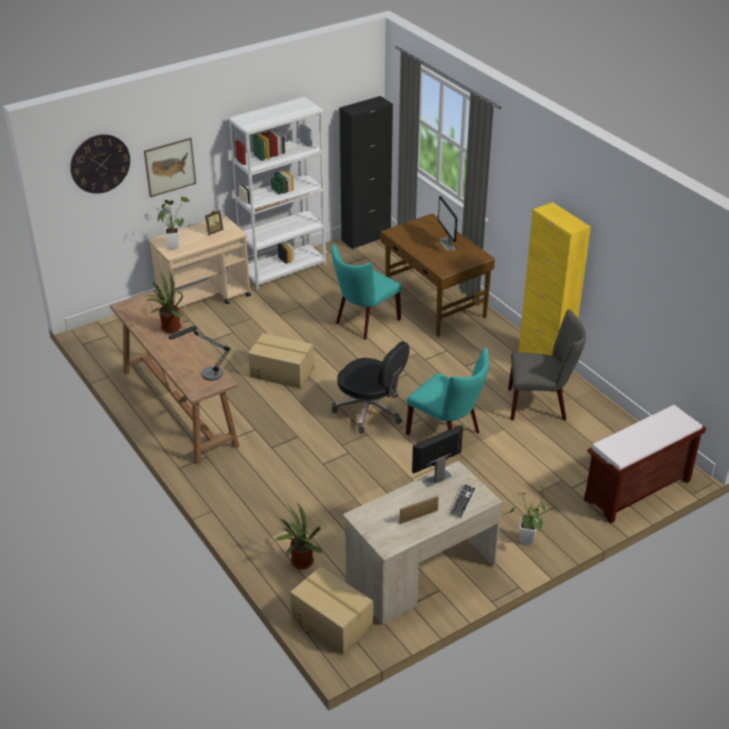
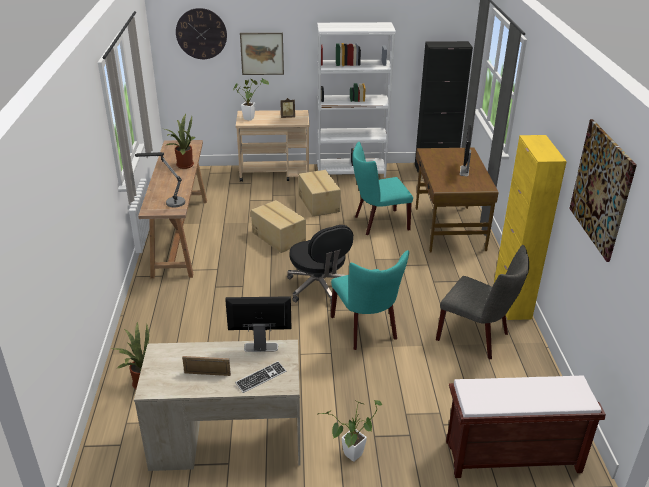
camera: 30 degrees right, 5 degrees down
cardboard box [290,566,373,654] -> cardboard box moved to [299,170,341,216]
none -> picture [569,119,637,262]

